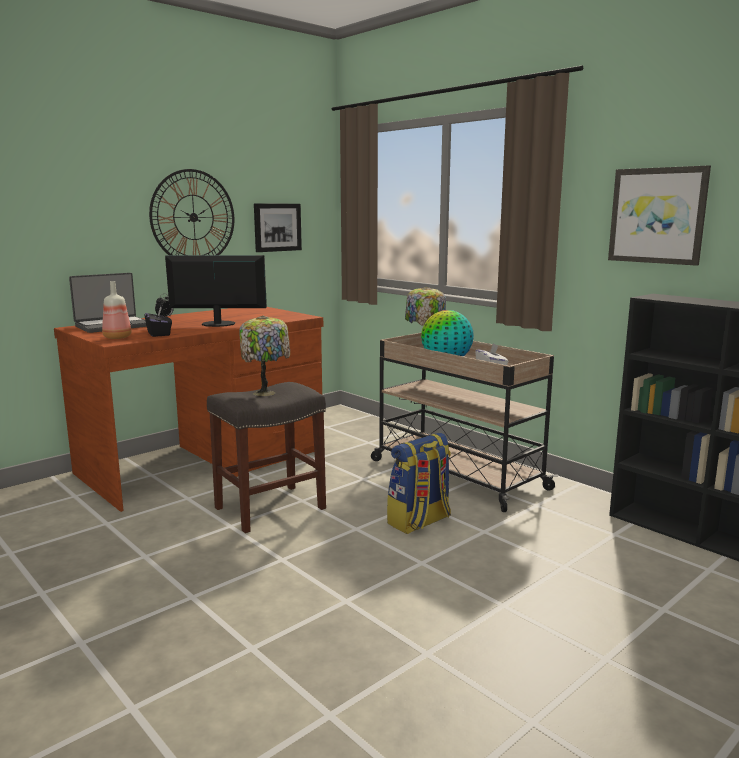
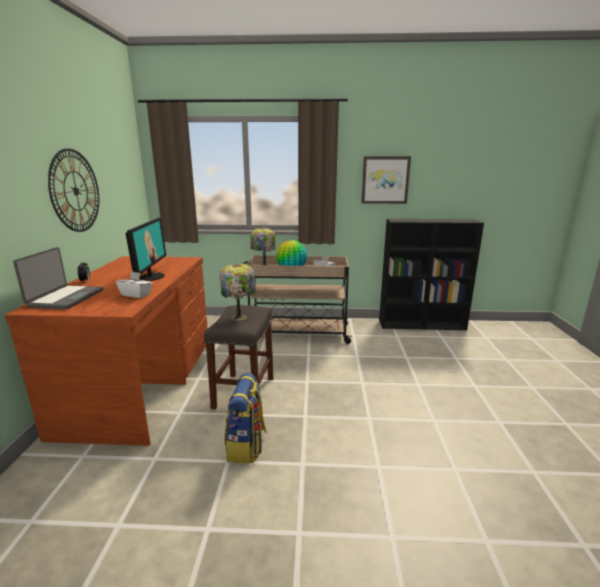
camera: 45 degrees left, 5 degrees up
bottle [102,281,132,339] -> none
black tissue box [144,306,172,337] -> white tissue box [116,272,153,298]
monitor [165,255,267,327] -> monitor turned 135 degrees clockwise [126,218,166,281]
picture [254,203,302,252] -> none
backpack [387,433,451,534] -> backpack moved to [225,373,267,464]

